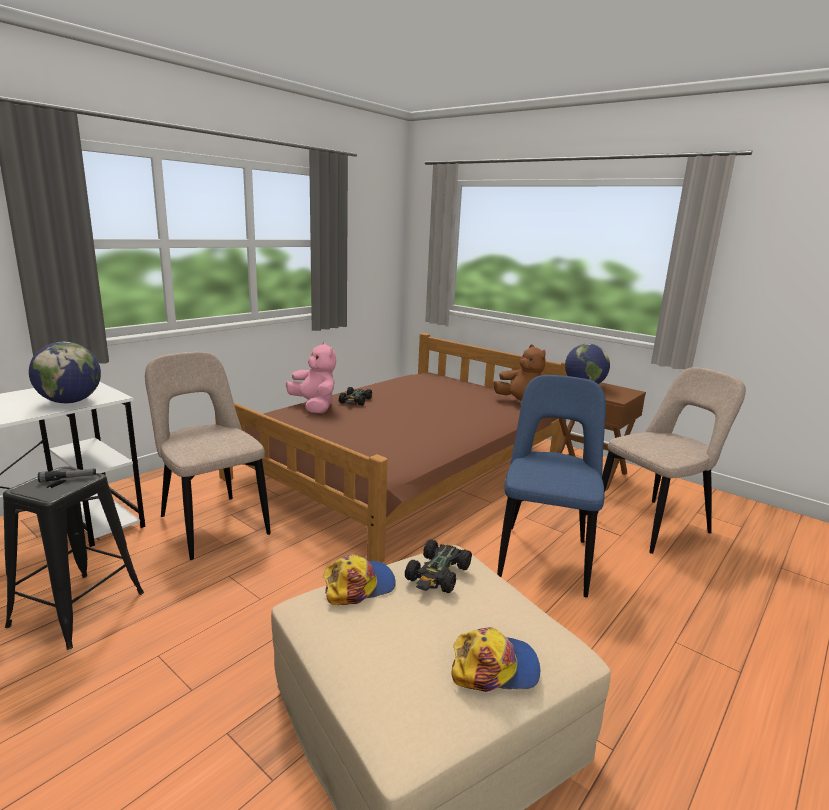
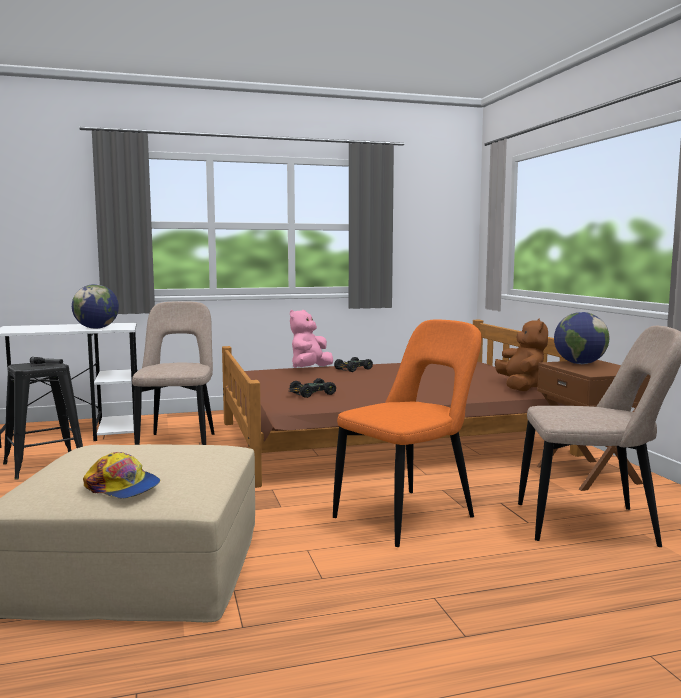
camera: 35 degrees right, 10 degrees down
pink plush toy [286,342,336,413] -> pink plush toy turned 150 degrees counterclockwise [290,310,333,368]
cap [323,554,396,605] -> none
black toy car [405,539,472,593] -> black toy car moved to [289,378,336,398]
blue chair [497,375,606,597] -> orange chair [333,319,482,547]

